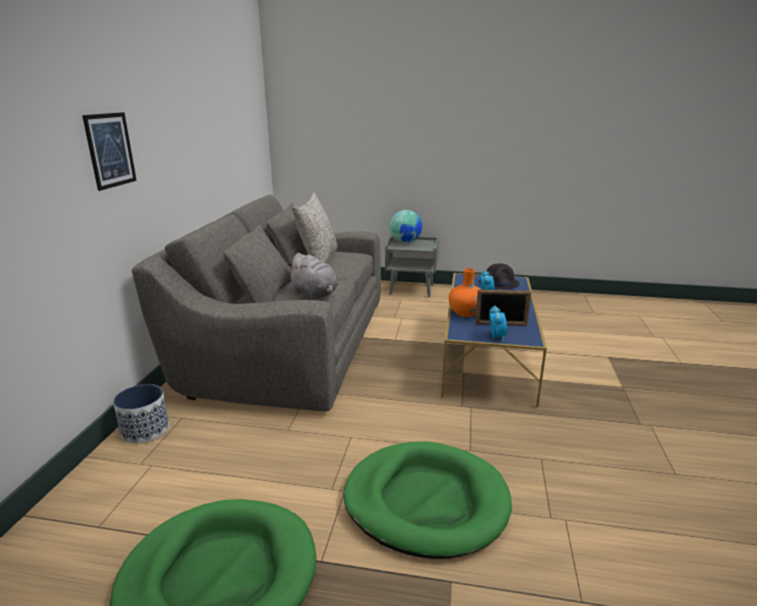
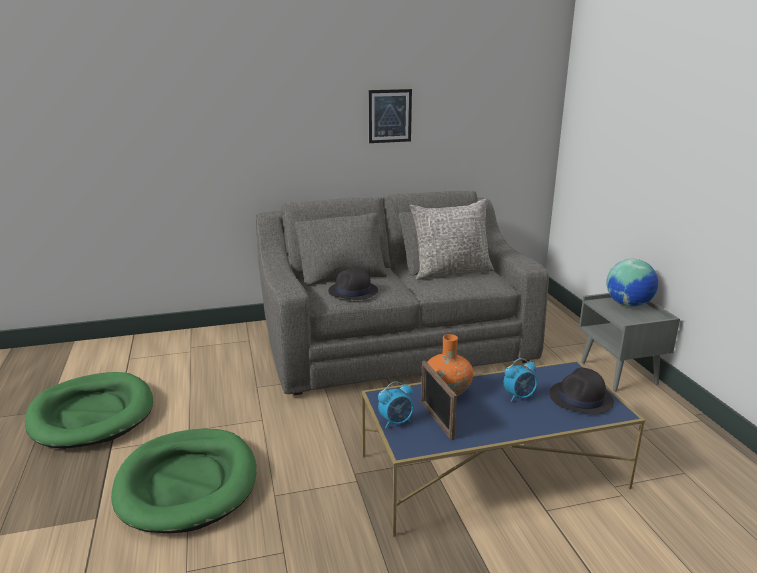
camera: 65 degrees right, 0 degrees up
picture [82,112,137,191] -> picture moved to [369,89,412,143]
planter [113,384,169,444] -> none
grey plush toy [287,253,338,299] -> black hat [328,267,378,300]

